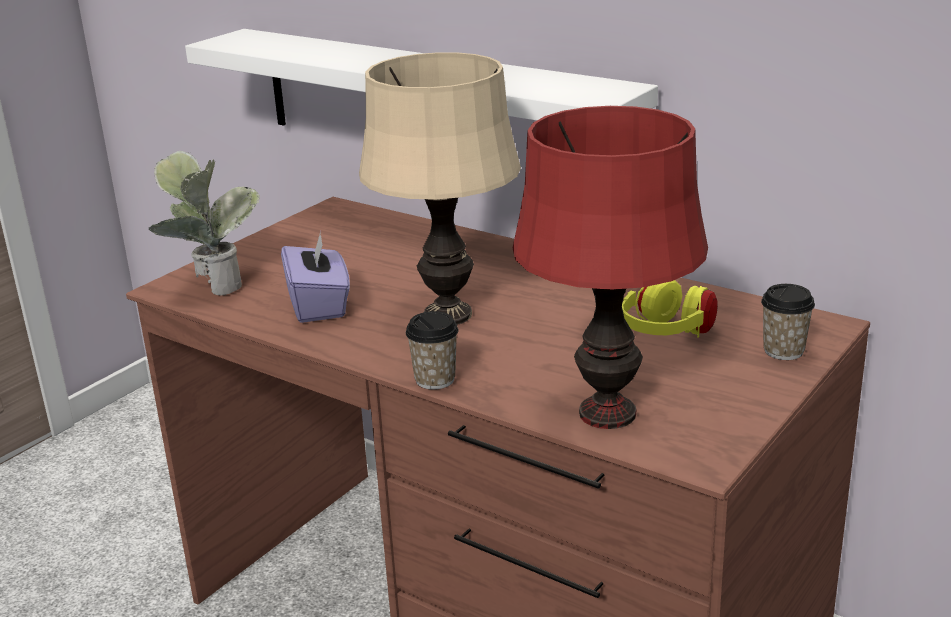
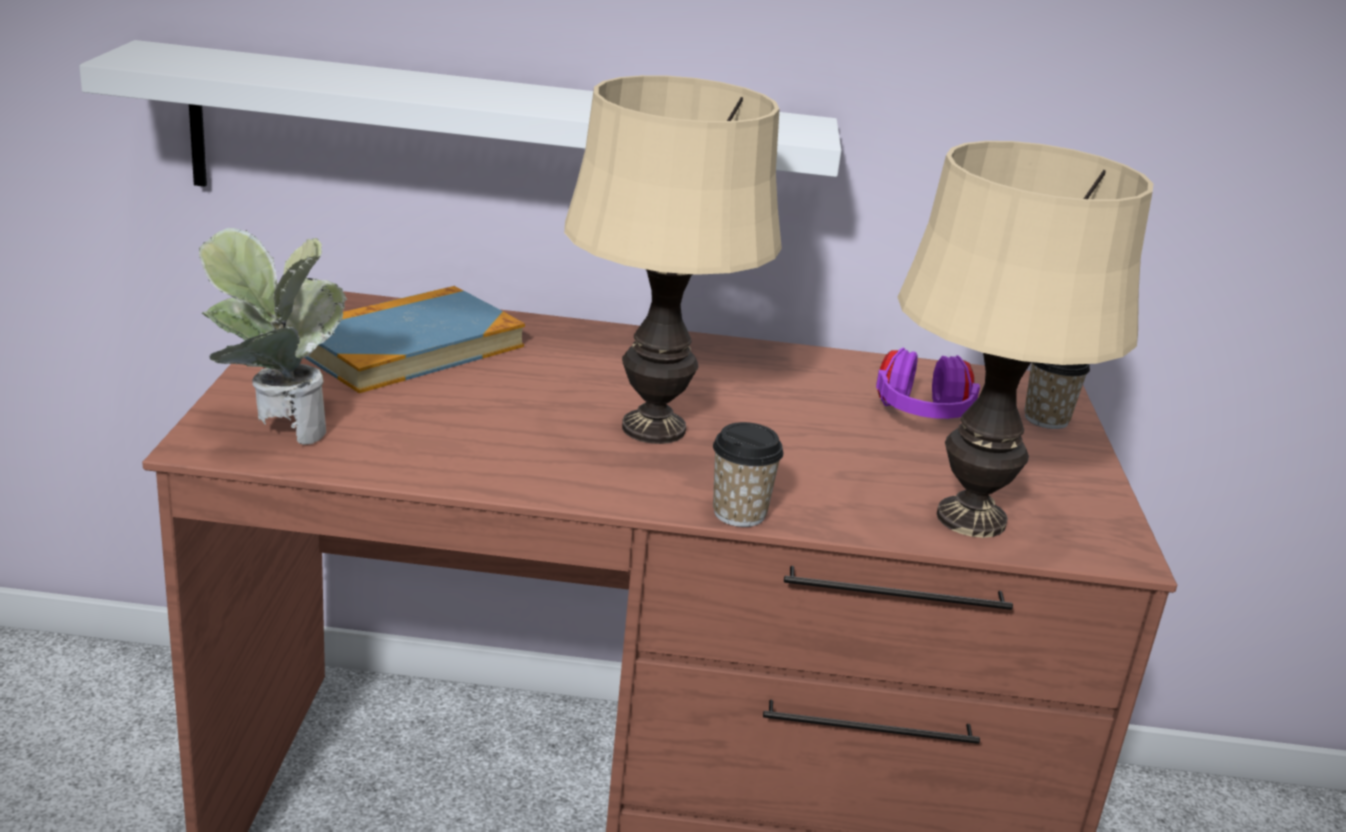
camera: 35 degrees left, 0 degrees up
purple tissue box [281,231,350,323] -> none
red table lamp [513,106,708,429] -> beige table lamp [898,141,1153,538]
yellow headphones [622,280,718,338] -> purple headphones [876,348,980,419]
none -> book [305,286,525,393]

